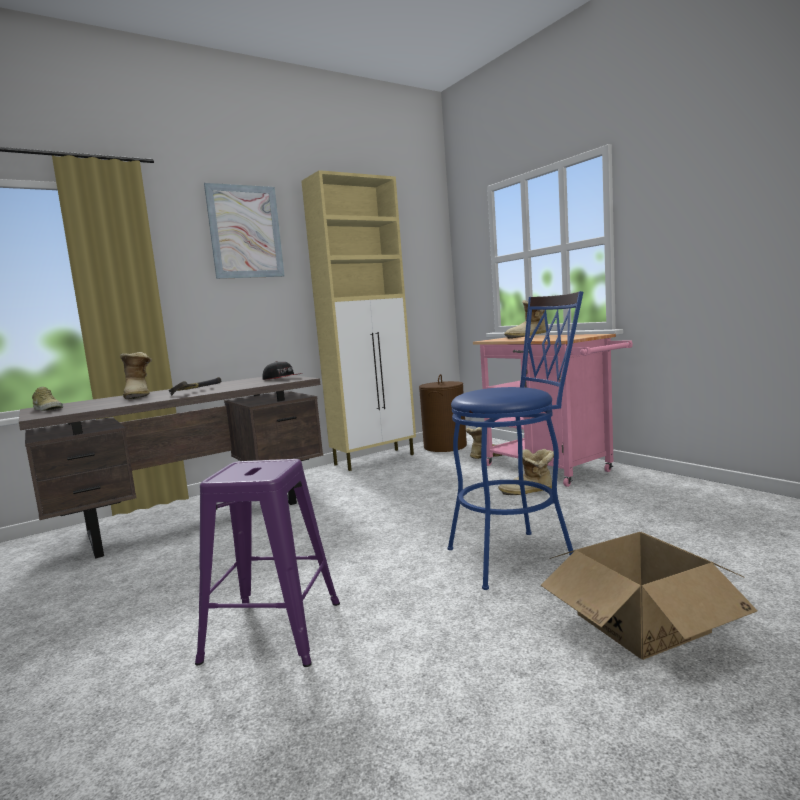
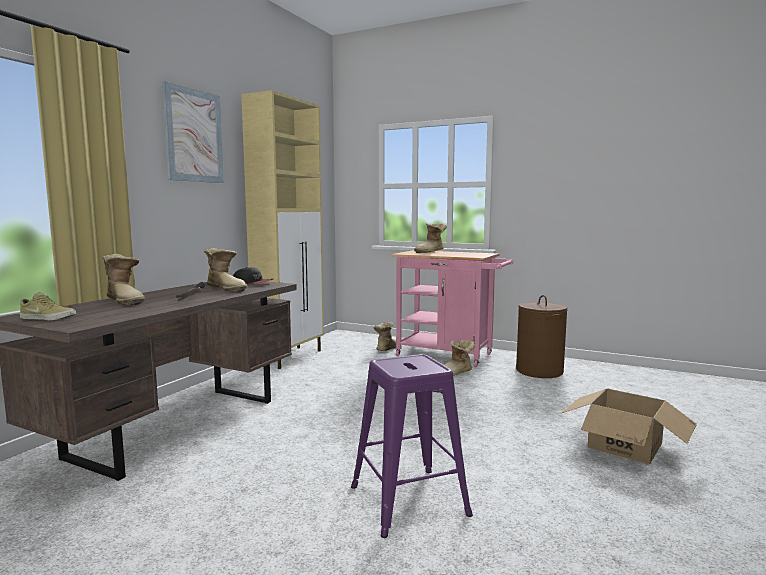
camera: 30 degrees left, 0 degrees up
brown laundry basket [419,374,467,452] -> brown laundry basket moved to [516,295,567,378]
blue stool [447,291,583,590] -> none
none -> boot [204,248,247,292]

